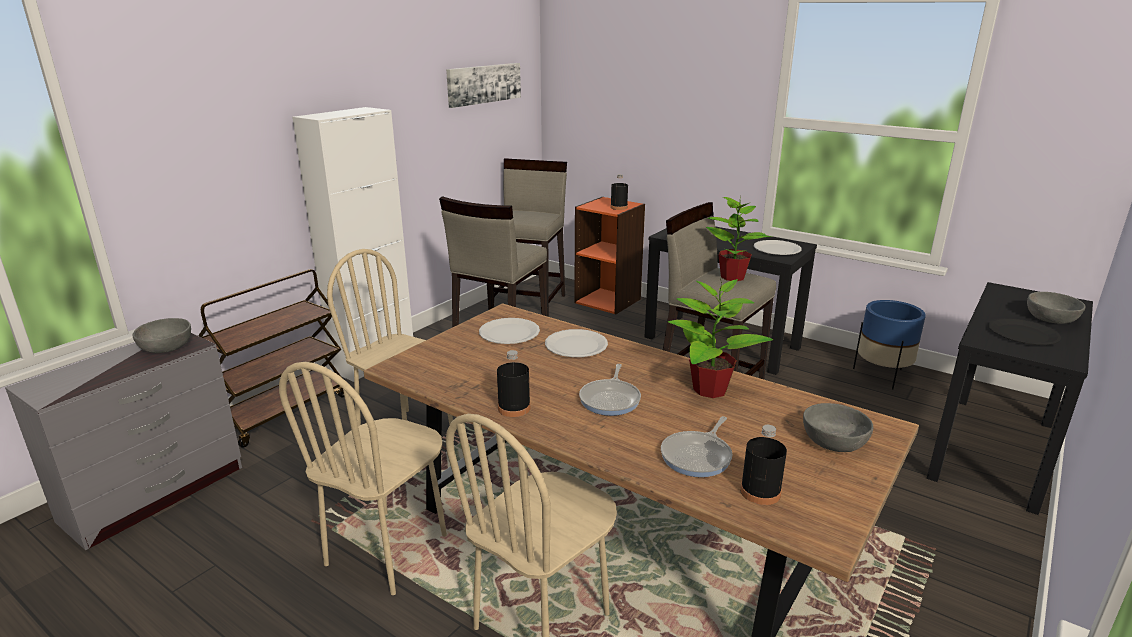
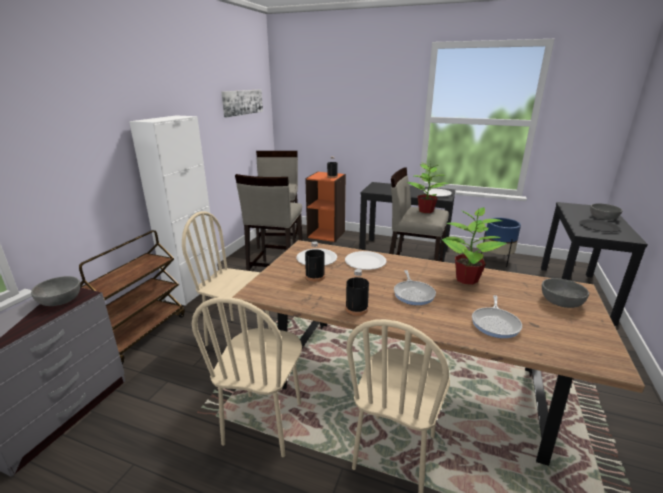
camera: 15 degrees left, 0 degrees up
black bottle [740,425,787,505] -> black bottle moved to [305,242,325,282]

